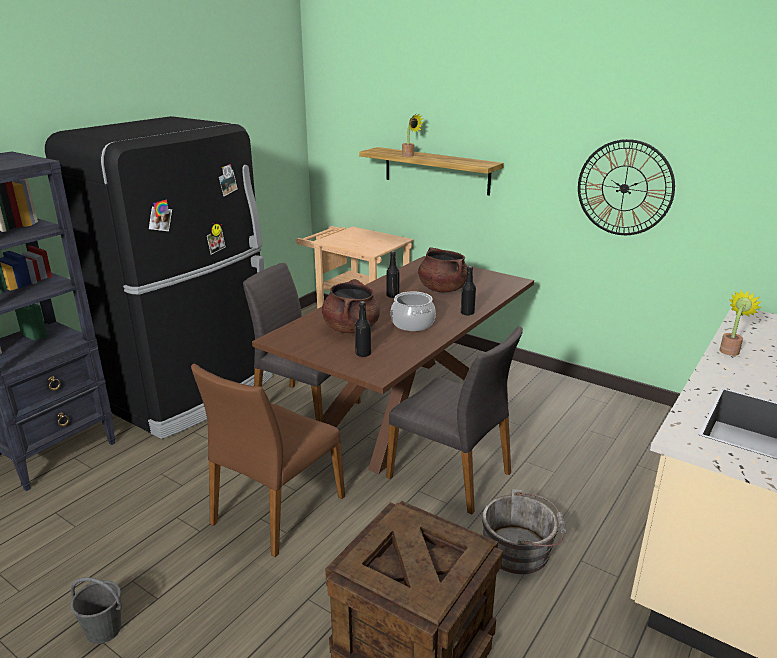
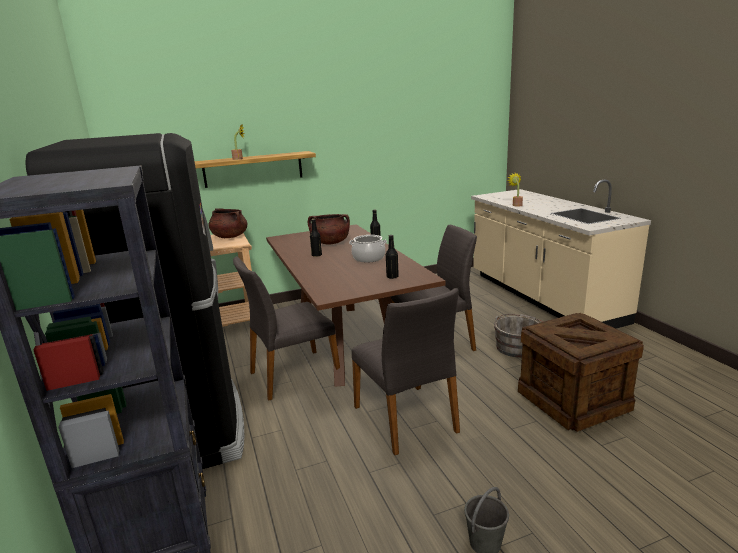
camera: 55 degrees left, 5 degrees down
brown chair [191,363,345,557] -> grey chair [352,288,460,455]
brown cooking pot [322,279,380,333] -> brown cooking pot moved to [208,208,247,238]
wall clock [578,139,675,235] -> none

